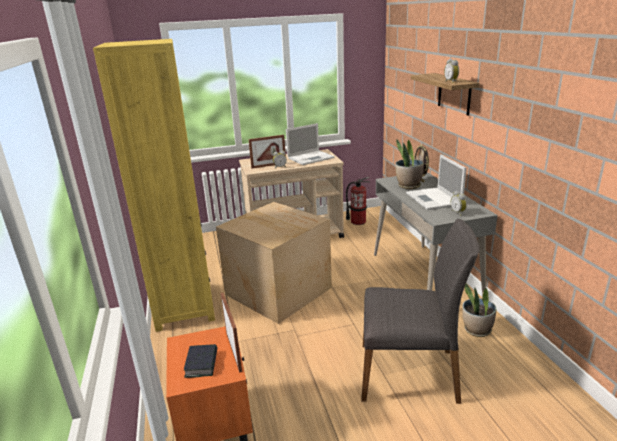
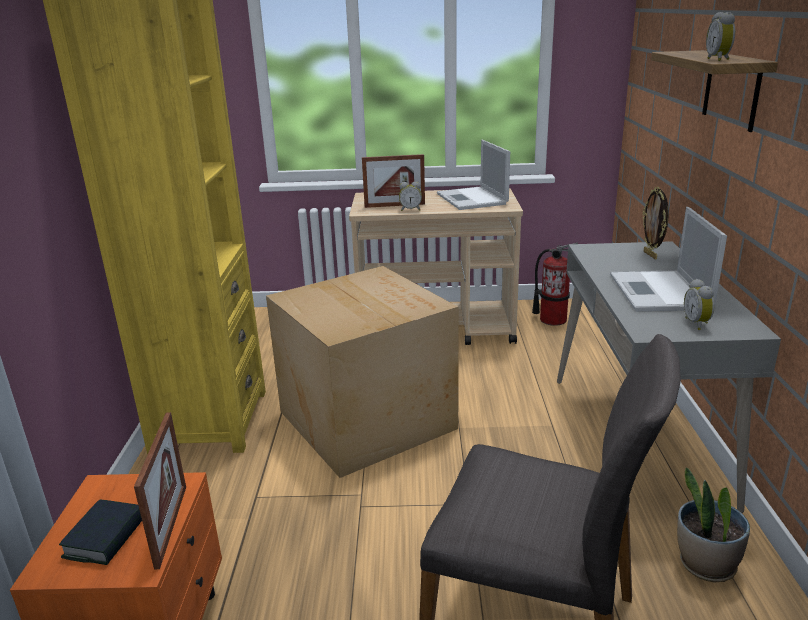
camera: 15 degrees right, 0 degrees up
laptop [286,123,335,165] -> laptop turned 90 degrees clockwise [437,140,510,210]
potted plant [395,139,424,189] -> none

